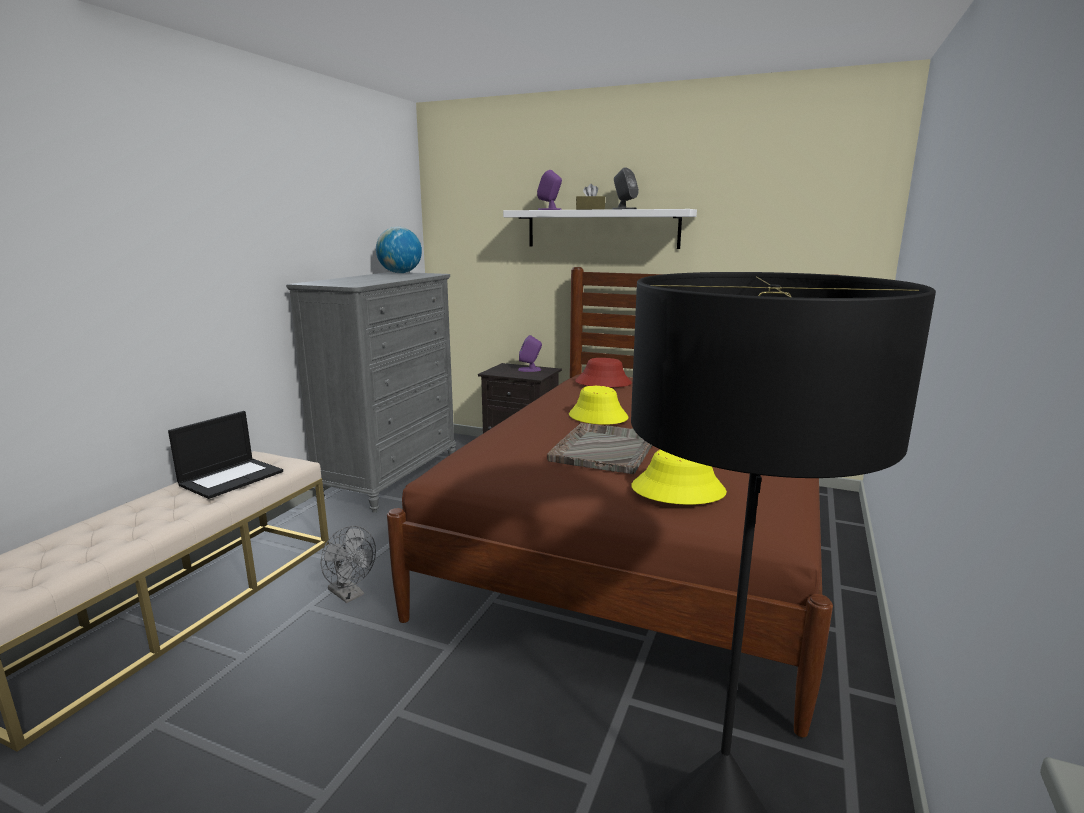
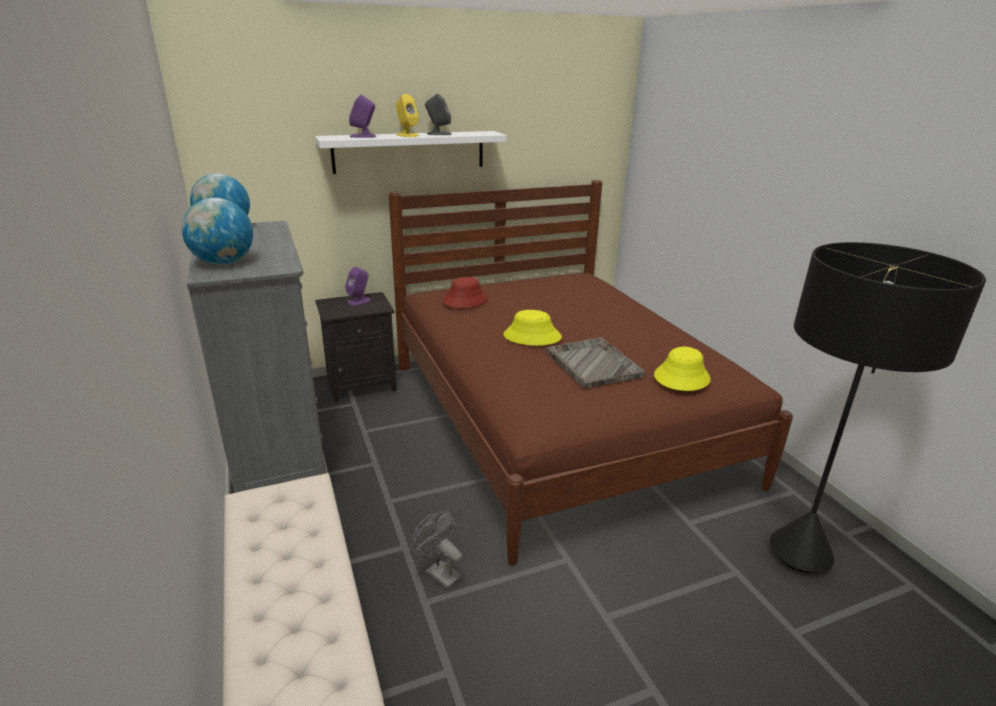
camera: 45 degrees left, 10 degrees up
laptop [168,411,283,499] -> none
grey fan [320,526,376,603] -> grey fan turned 135 degrees counterclockwise [411,510,462,589]
brown tissue box [576,184,605,210] -> yellow speaker [396,94,419,137]
none -> globe [181,198,253,265]

